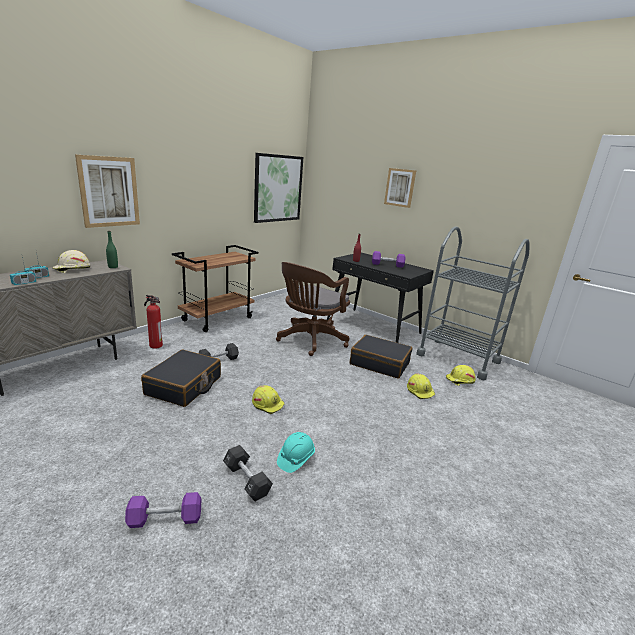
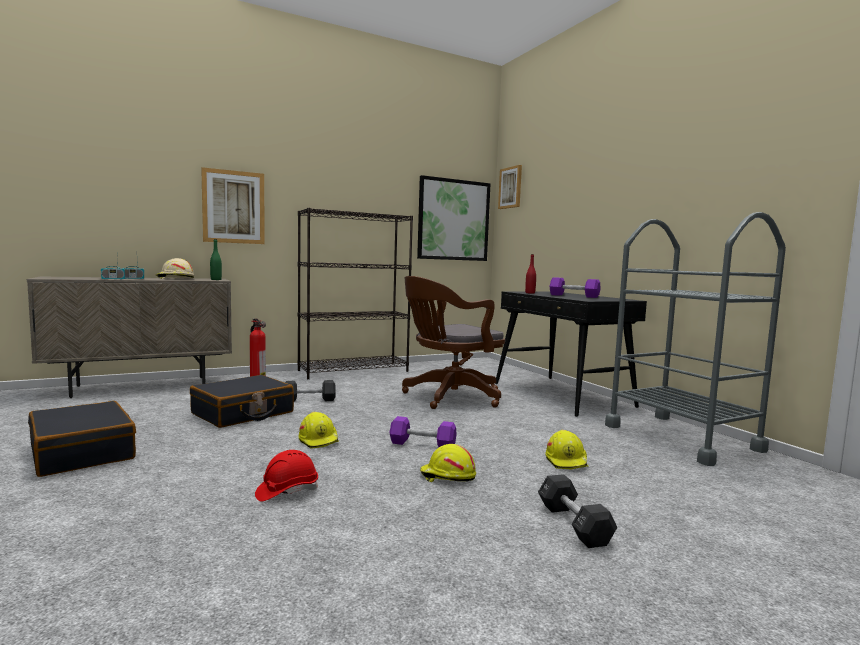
camera: 25 degrees right, 15 degrees down
purple dumbbell [125,492,201,528] -> purple dumbbell moved to [389,416,457,447]
brown cart [172,245,258,332] -> black bookcase [297,208,413,379]
black dumbbell [223,445,273,501] -> black dumbbell moved to [538,474,617,548]
turquoise hard hat [277,432,315,473] -> red hard hat [255,450,318,502]
black suitcase [350,335,413,378] -> black suitcase moved to [28,401,136,477]
picture [384,168,416,208] -> picture moved to [498,165,522,209]
yellow hard hat [446,365,476,386] -> yellow hard hat moved to [420,444,476,482]

